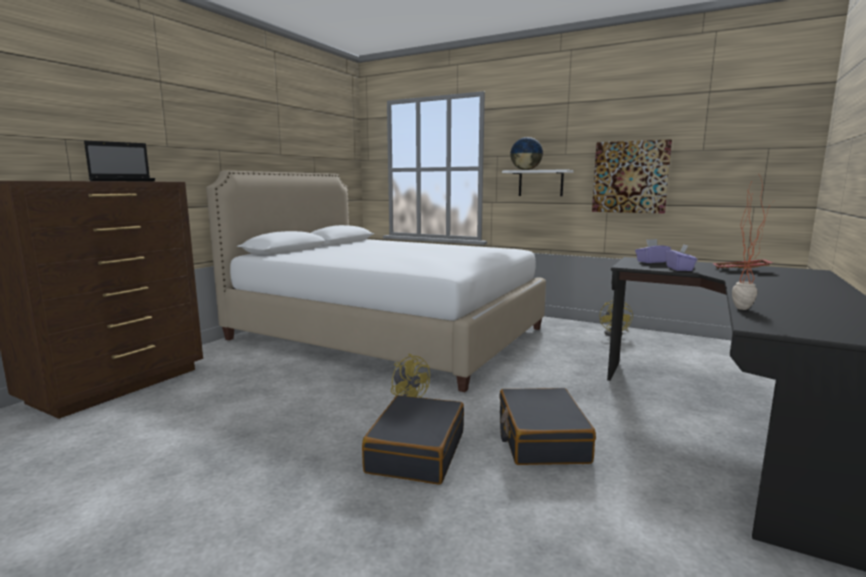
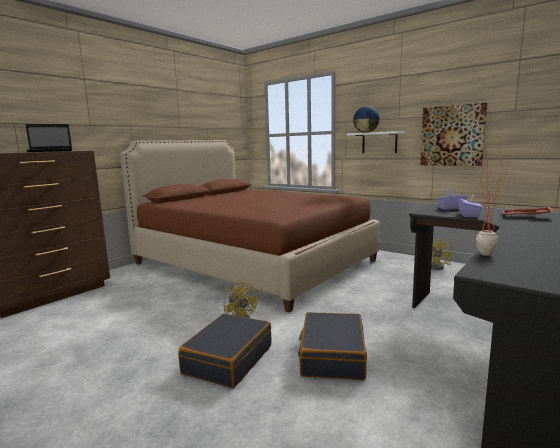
camera: 10 degrees right, 0 degrees up
white bed [206,171,546,392] -> brown bed [120,140,380,312]

